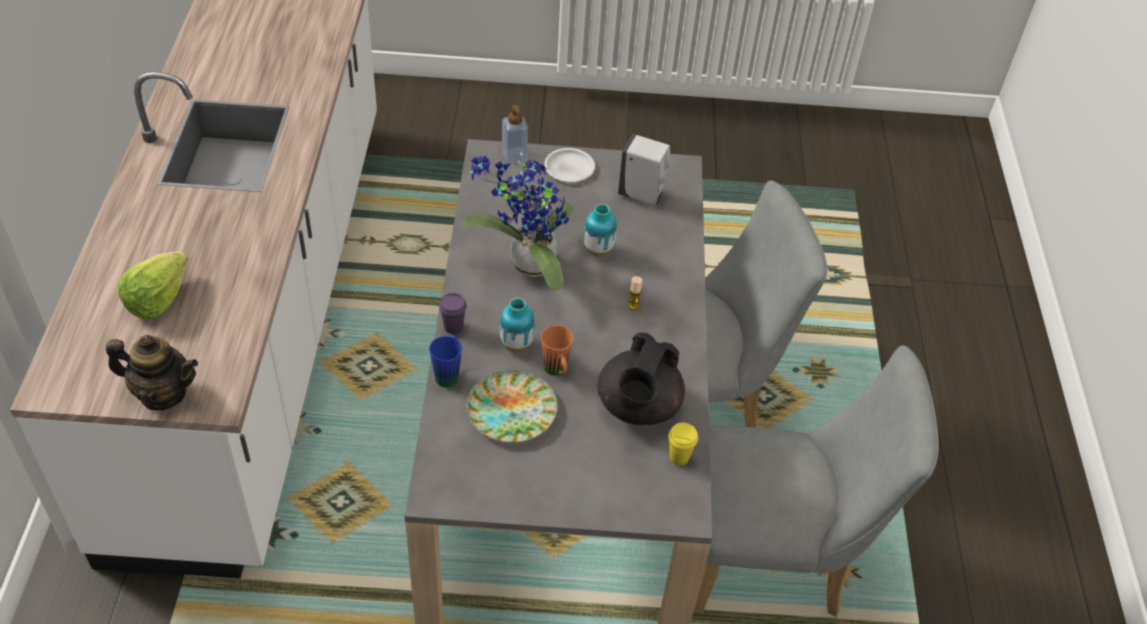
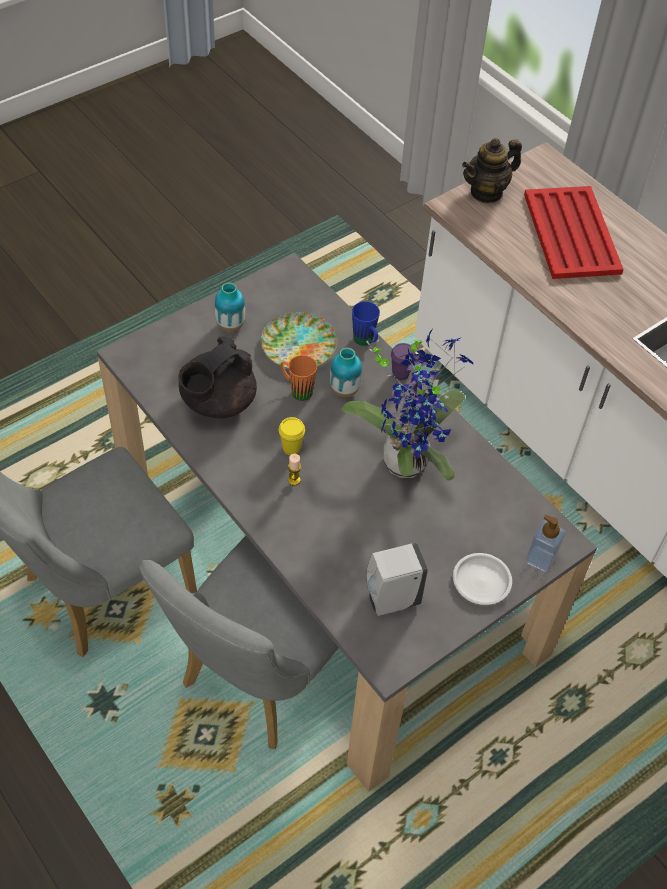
camera: 140 degrees right, 5 degrees up
lettuce [118,251,188,319] -> red tray [524,186,624,279]
vase [584,204,617,257] -> vase moved to [215,282,245,332]
black teapot [598,333,685,425] -> black teapot turned 120 degrees counterclockwise [178,336,257,418]
yellow cup [668,422,698,465] -> yellow cup moved to [279,417,305,455]

